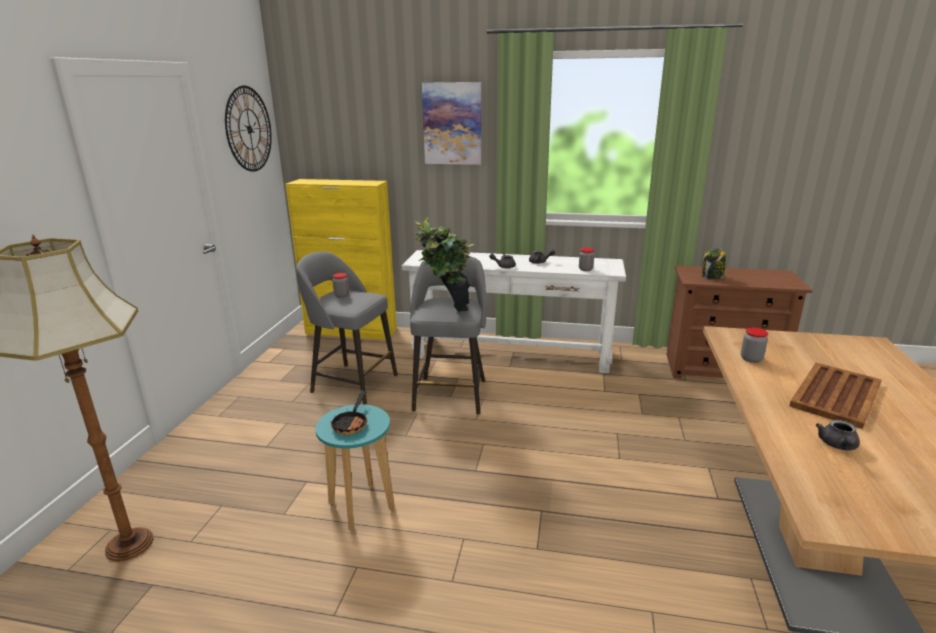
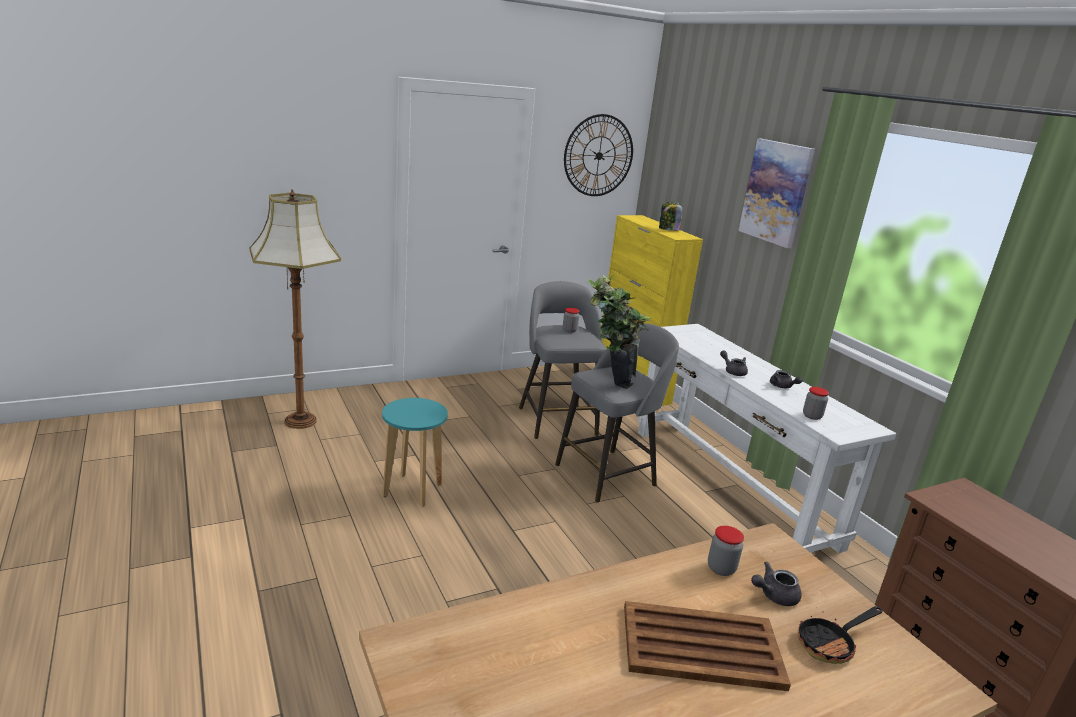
camera: 50 degrees right, 0 degrees up
frying pan [331,390,367,435] -> frying pan moved to [798,606,883,664]
jar [702,248,726,279] -> jar moved to [659,201,682,231]
grey teapot [816,420,860,450] -> grey teapot moved to [751,561,802,606]

